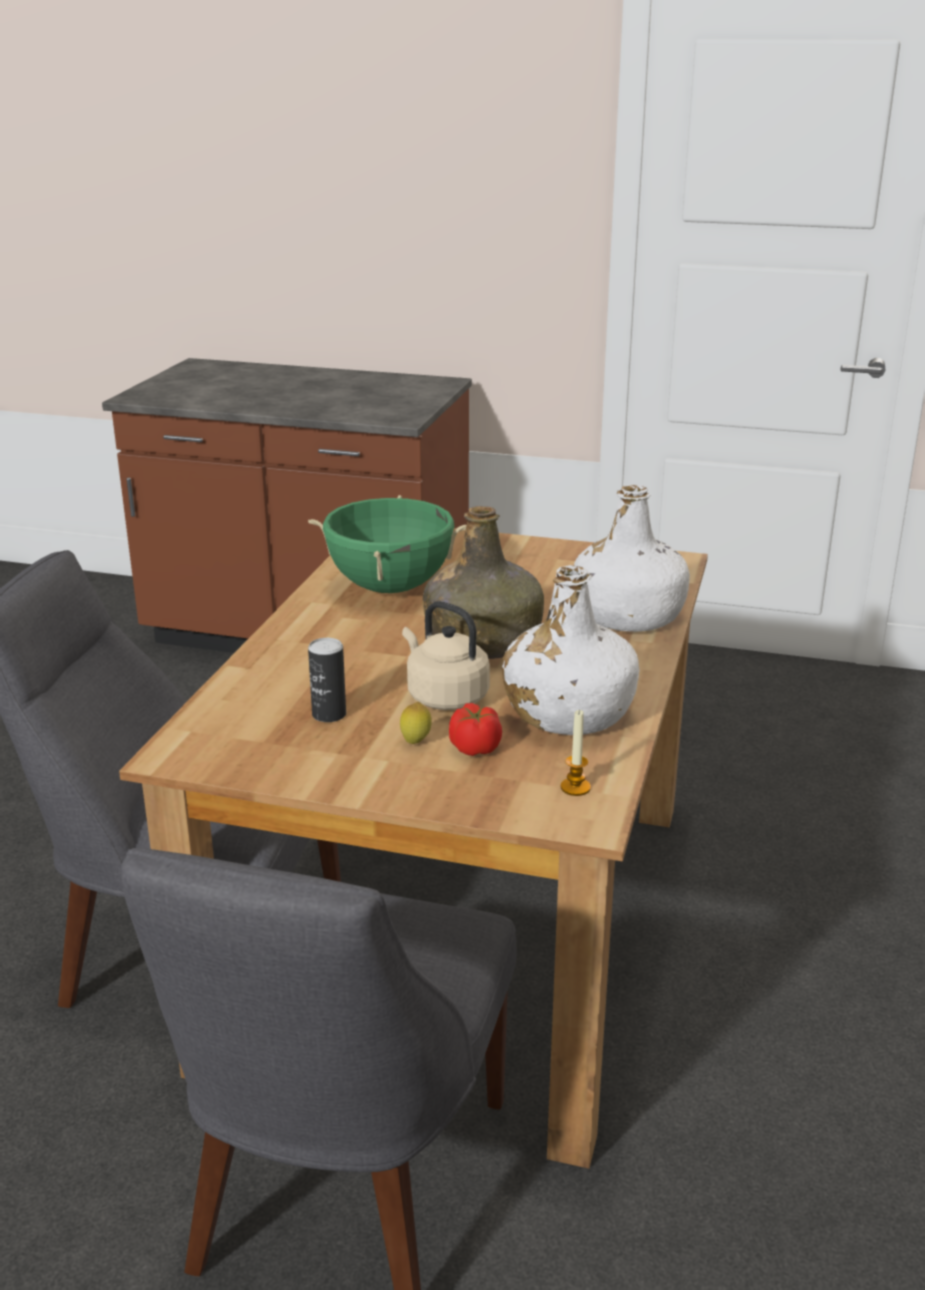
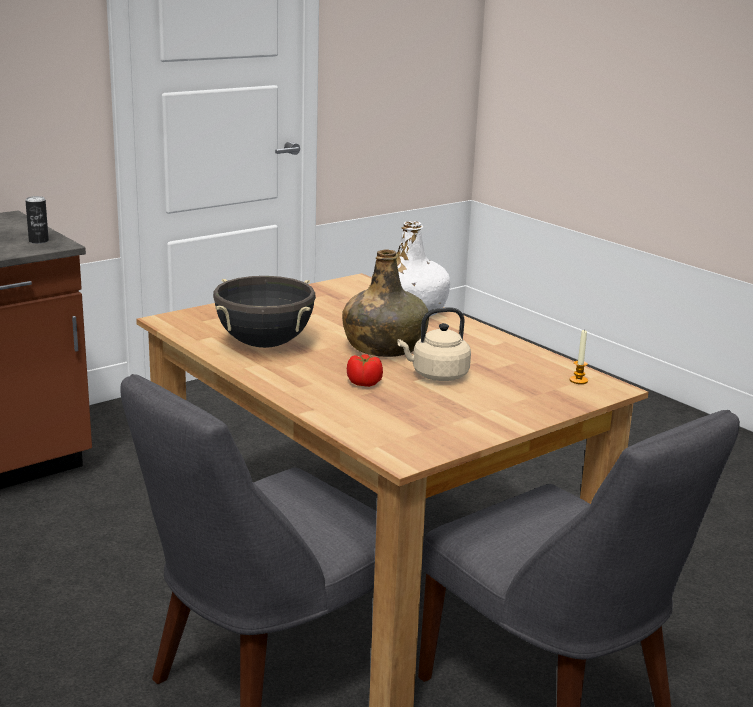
camera: 55 degrees left, 5 degrees down
green cooking pot [308,495,466,593] -> black cooking pot [213,276,316,348]
can [308,638,346,722] -> can moved to [25,196,49,244]
lemon [400,702,432,744] -> none
tomato [449,703,502,756] -> tomato moved to [347,354,383,387]
white bottle [502,565,639,735] -> none

